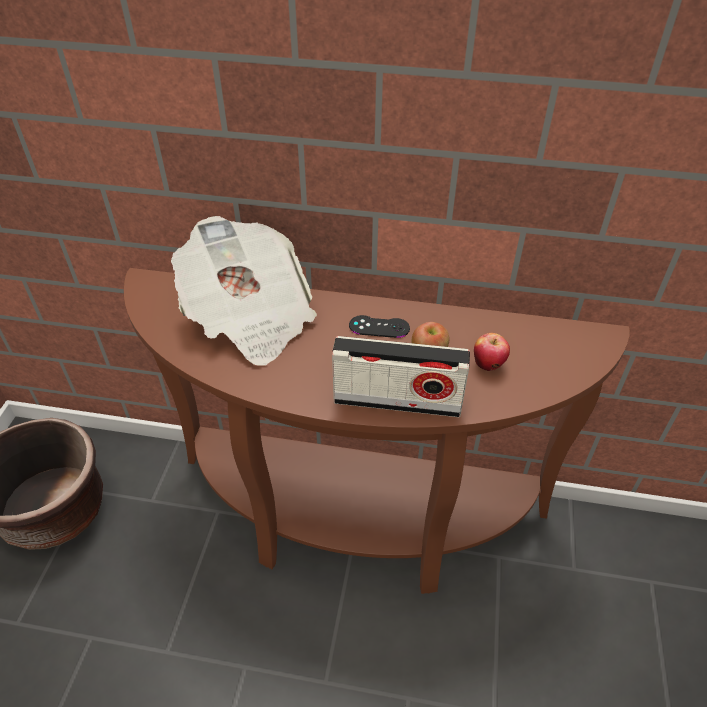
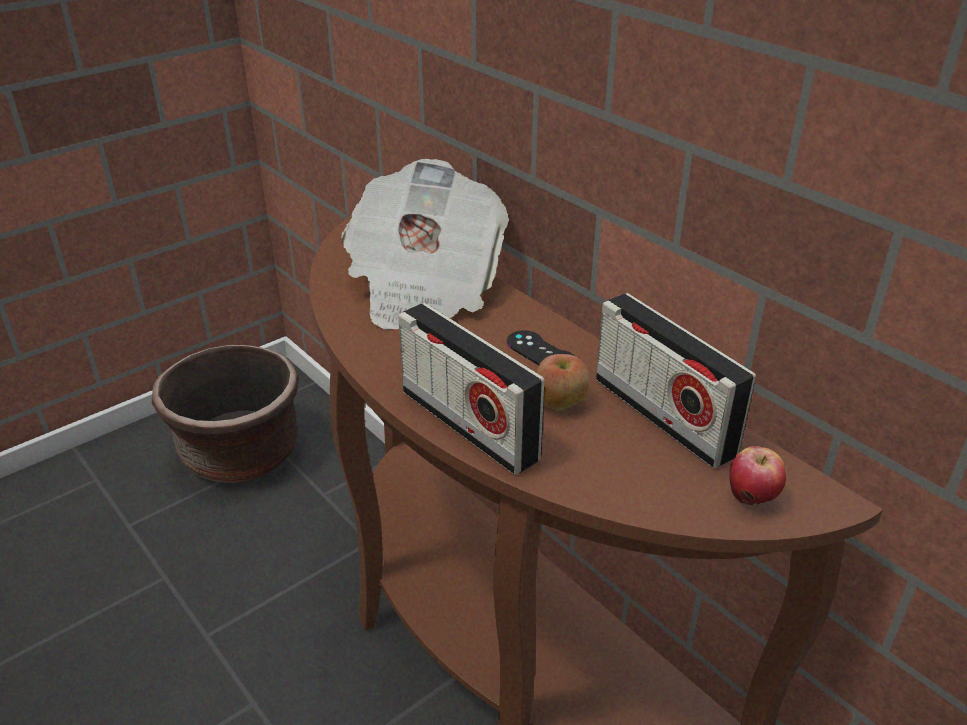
camera: 40 degrees right, 10 degrees down
apple [474,333,510,371] -> apple moved to [729,446,786,505]
none -> radio [596,293,756,468]

